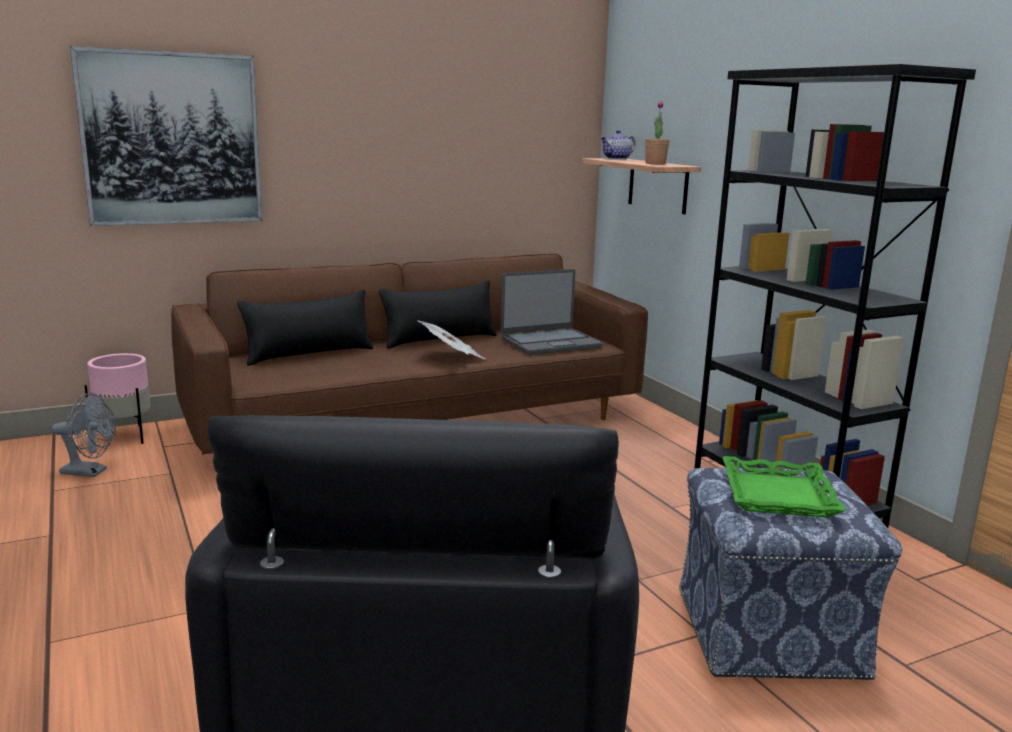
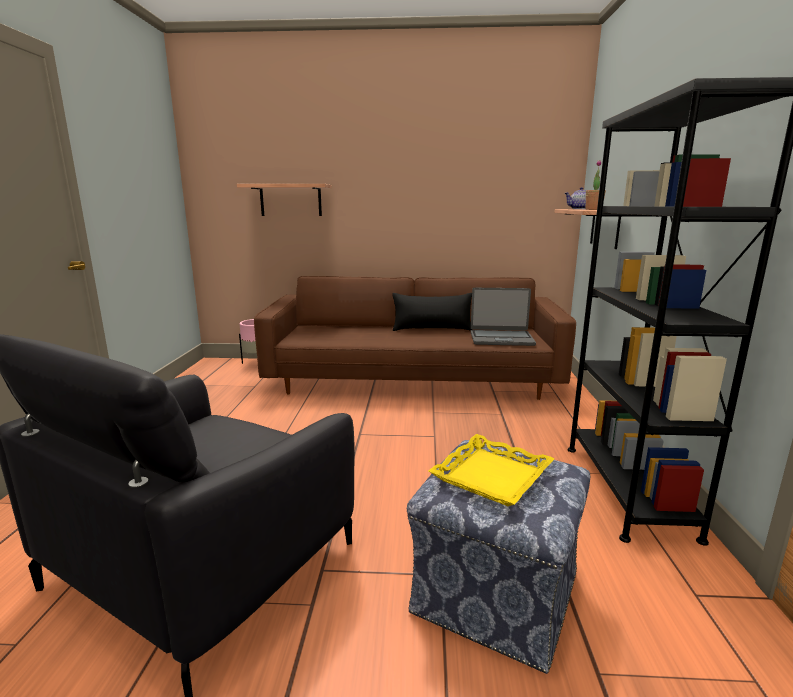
camera: 30 degrees right, 0 degrees up
grey fan [51,393,116,477] -> none
picture [70,46,263,226] -> shelf [237,184,332,216]
black pillow [237,289,373,366] -> none
newspaper [417,320,485,359] -> none
green tray [723,456,846,518] -> yellow tray [428,434,554,506]

